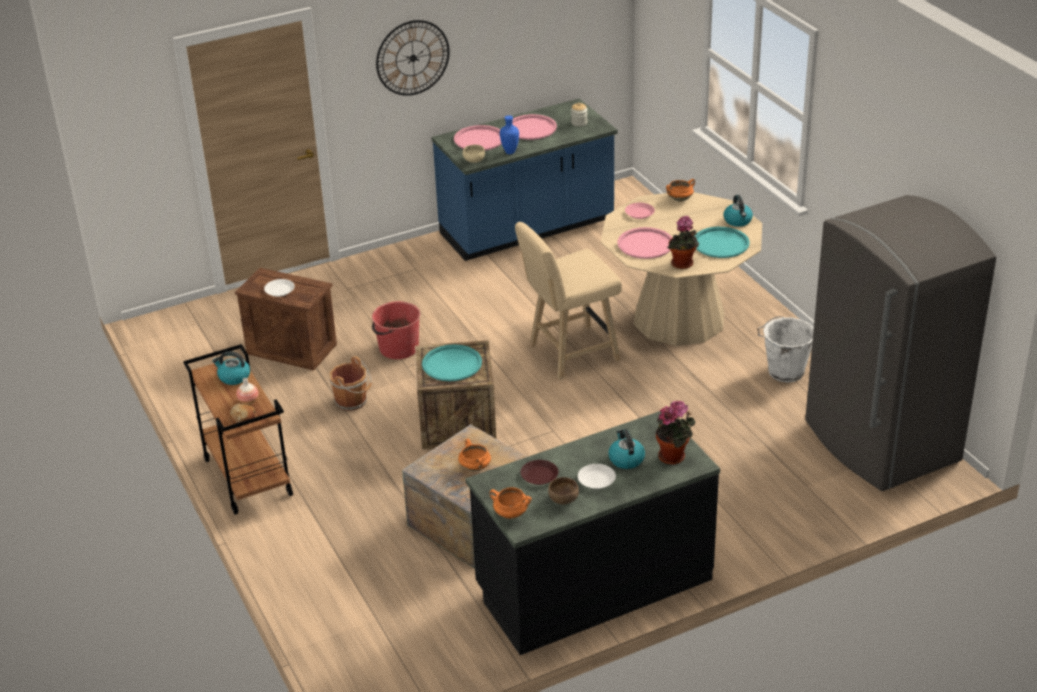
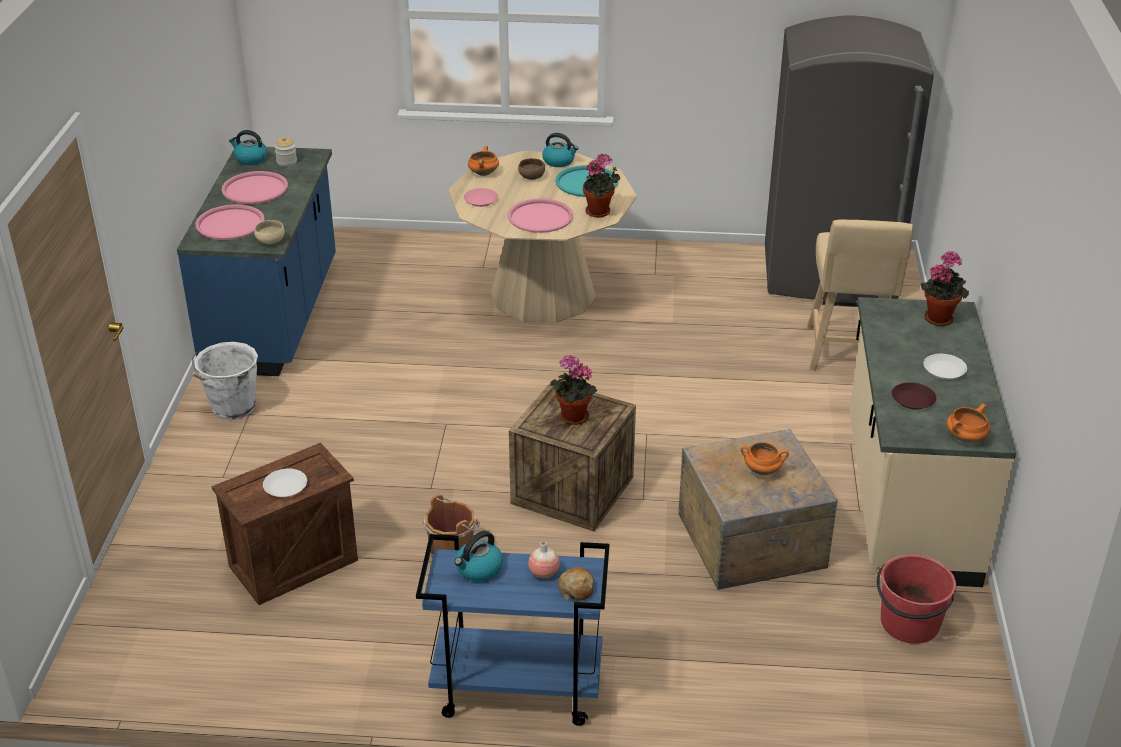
camera: 60 degrees left, 0 degrees up
brown cart [183,344,293,515] -> blue cart [416,534,610,726]
red bucket [372,301,420,359] -> red bucket moved to [877,554,956,644]
wall clock [376,20,450,96] -> none
turquoise tray [422,344,482,381] -> potted plant [550,355,598,425]
black counter [466,411,720,655] -> beige counter [850,297,1016,587]
blue vase [500,115,519,154] -> none
beige stool [515,222,622,380] -> beige stool moved to [807,220,913,371]
brown bowl [548,477,579,505] -> brown bowl moved to [518,158,545,180]
kettle [608,429,645,469] -> kettle moved to [229,130,267,165]
white bucket [757,316,814,383] -> white bucket moved to [192,342,258,420]

